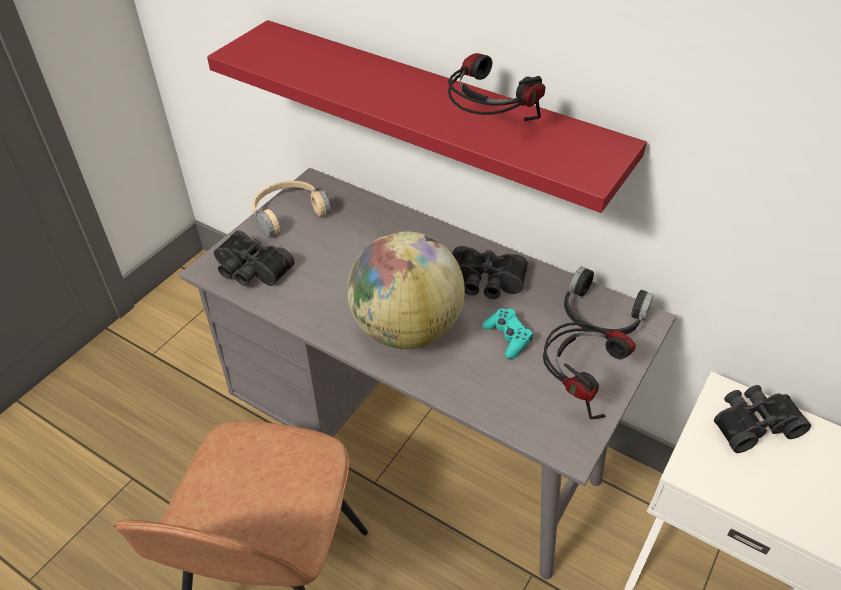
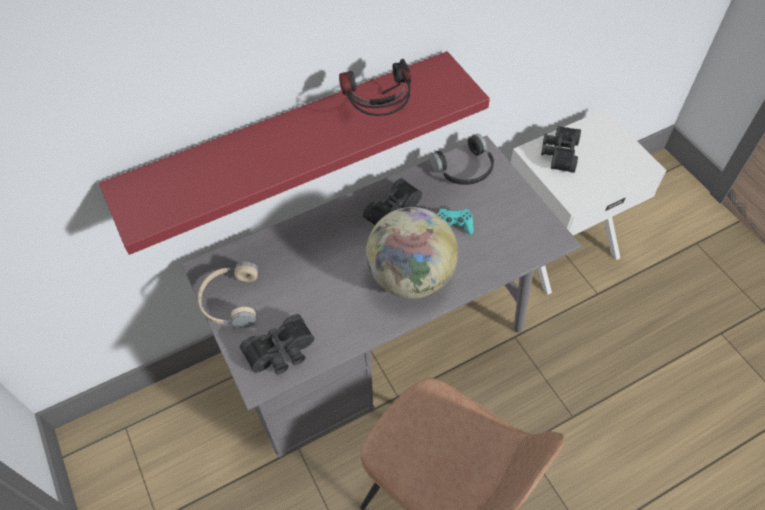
camera: 60 degrees left, 10 degrees up
headphones [543,322,636,419] -> none

